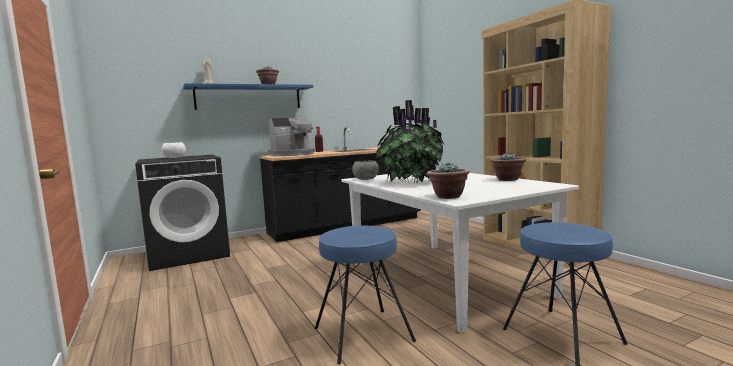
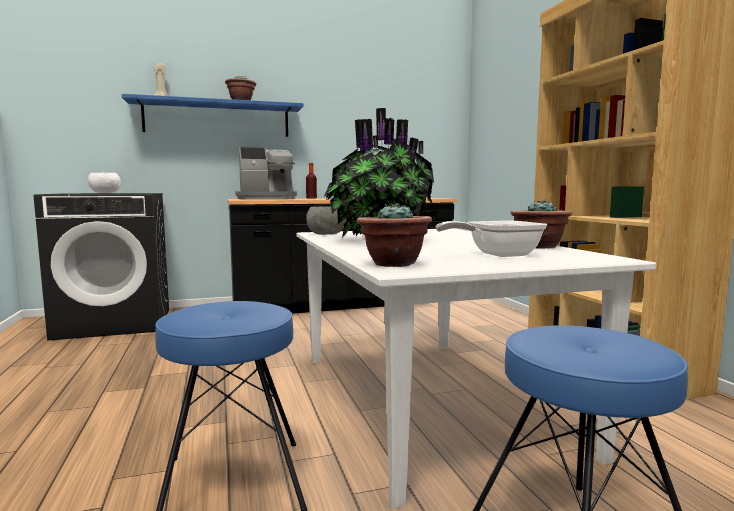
camera: 10 degrees right, 0 degrees up
none -> frying pan [436,221,547,257]

